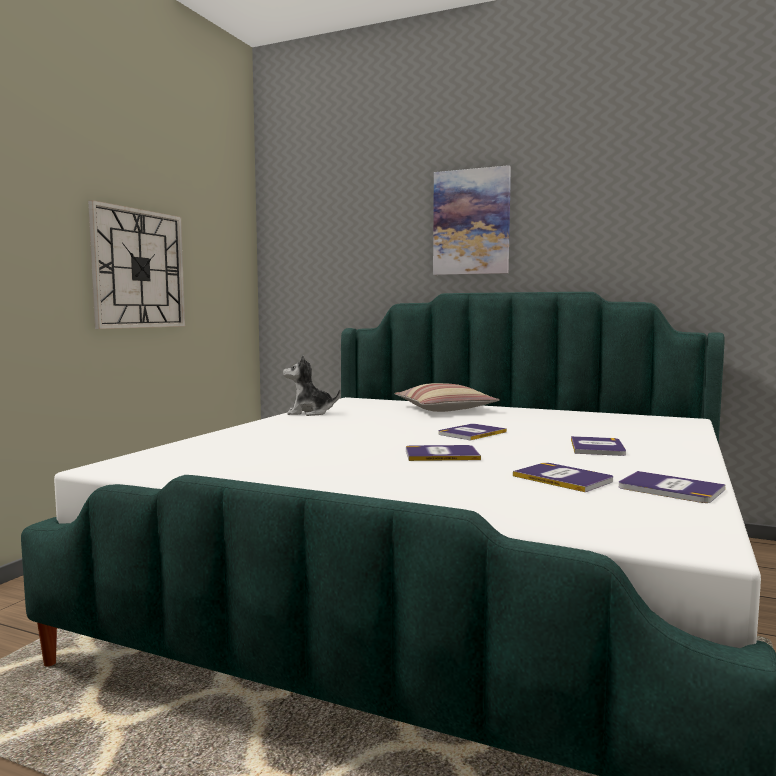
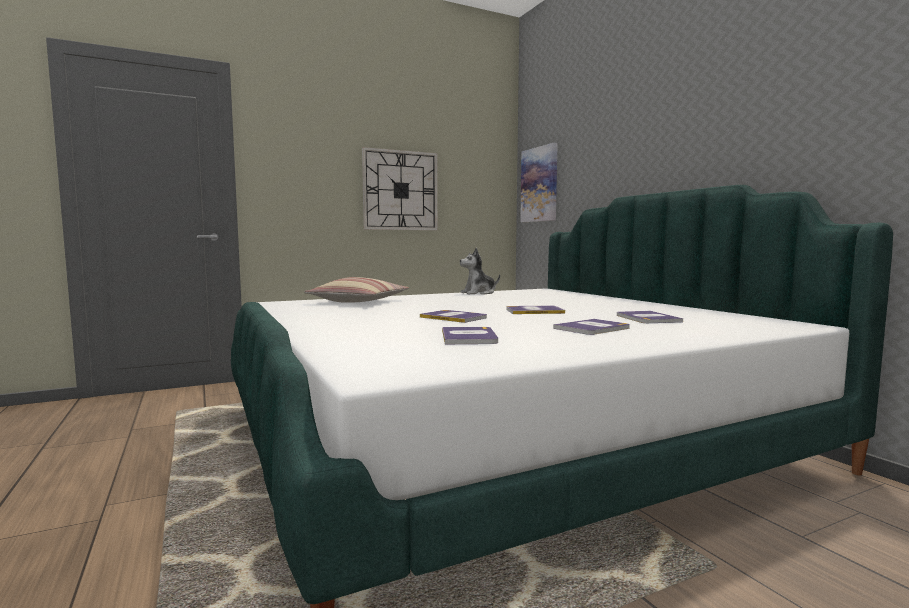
camera: 40 degrees right, 0 degrees up
plush toy [283,354,340,416] -> plush toy turned 60 degrees counterclockwise [460,247,500,295]
pillow [395,383,500,412] -> pillow moved to [304,277,409,303]
picture [433,165,511,275] -> picture moved to [520,143,558,222]
book [619,471,725,503] -> book moved to [617,311,683,323]

